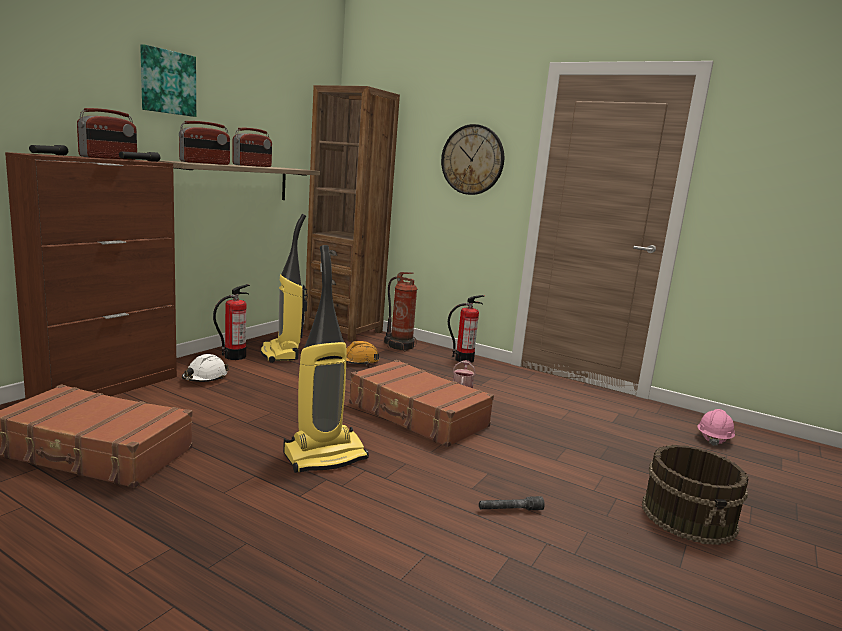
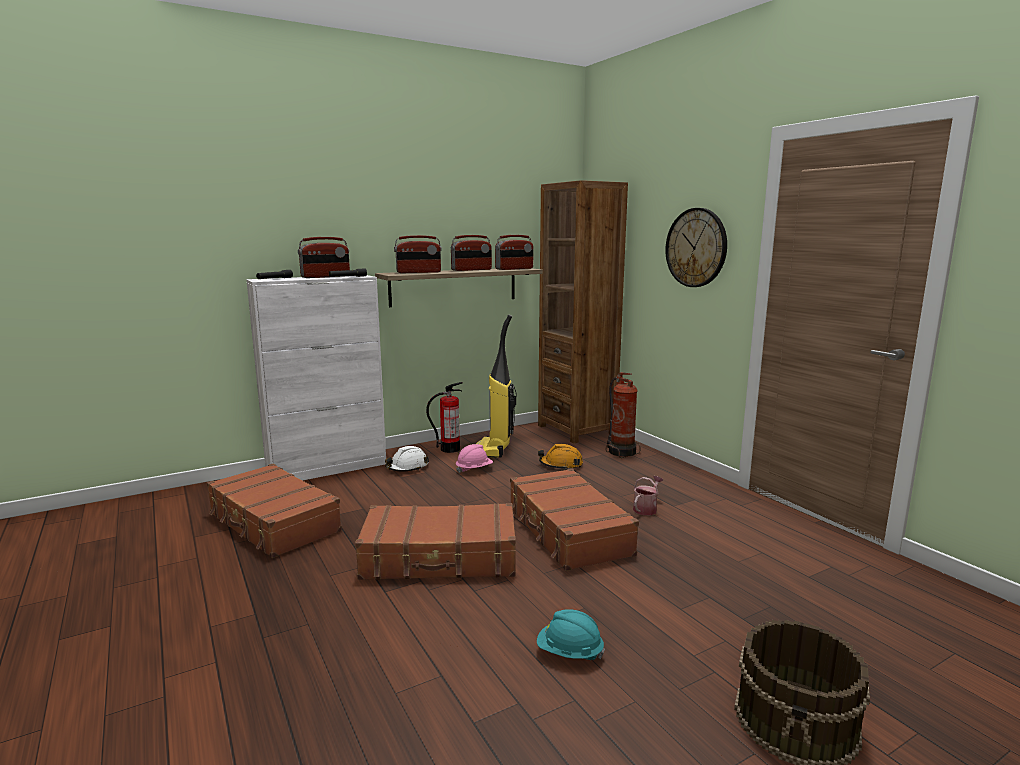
camera: 30 degrees right, 0 degrees up
brown cabinet [5,152,177,399] -> white cabinet [246,275,386,481]
picture [140,44,196,117] -> none
vacuum cleaner [283,245,369,473] -> brown suitcase [355,503,516,580]
fire extinguisher [448,295,484,363] -> none
grey flashlight [479,496,545,510] -> turquoise hard hat [537,609,605,660]
pink hard hat [697,409,735,446] -> pink hard hat moved to [456,444,493,473]
none -> radio [495,235,533,270]

